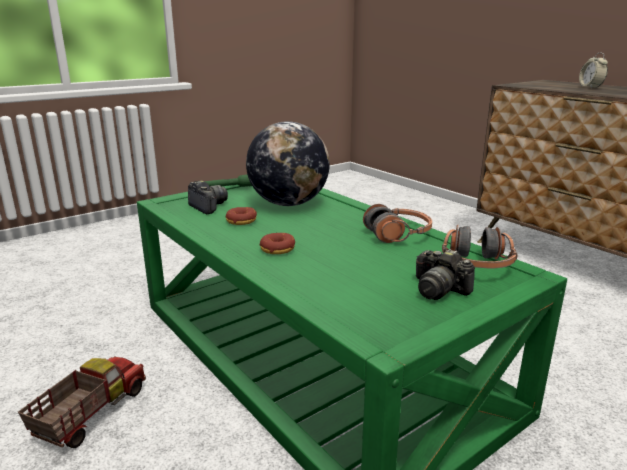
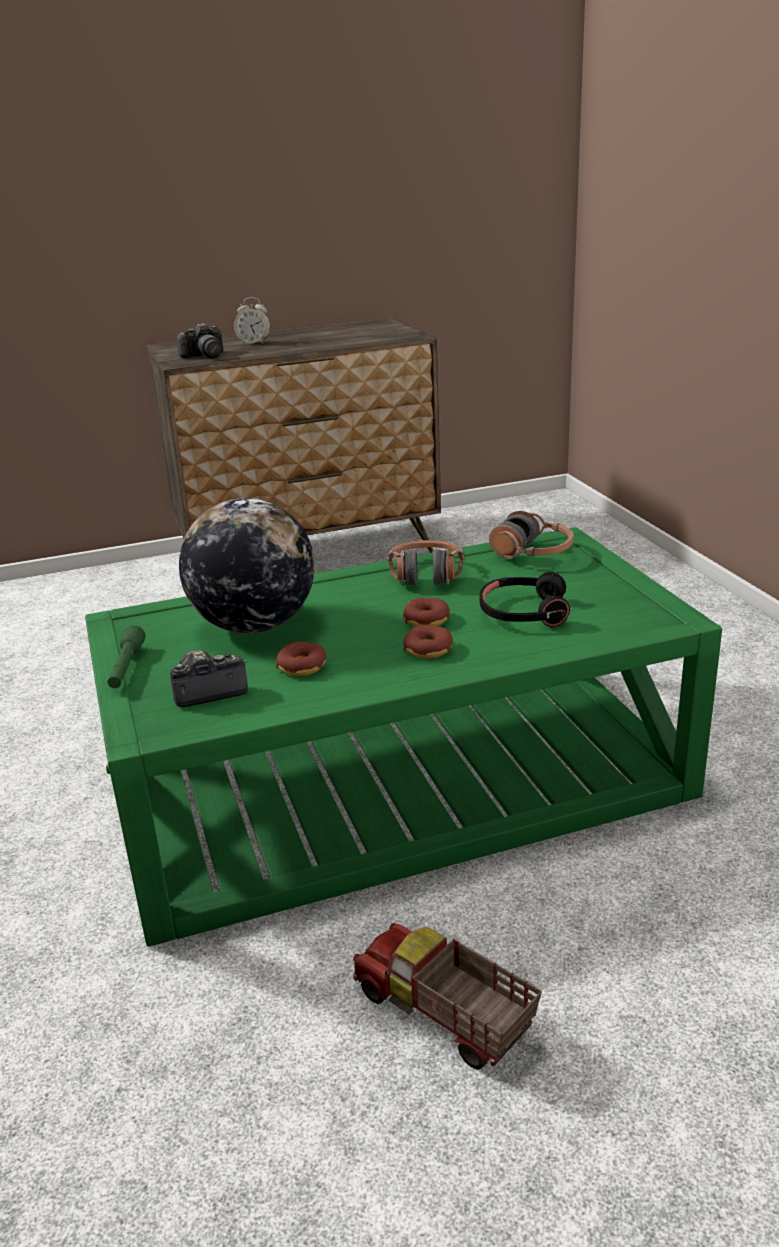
camera: 70 degrees left, 5 degrees up
camera [416,249,475,300] -> camera moved to [177,323,223,359]
none -> donut [403,598,450,626]
none -> black headphones [479,572,570,627]

